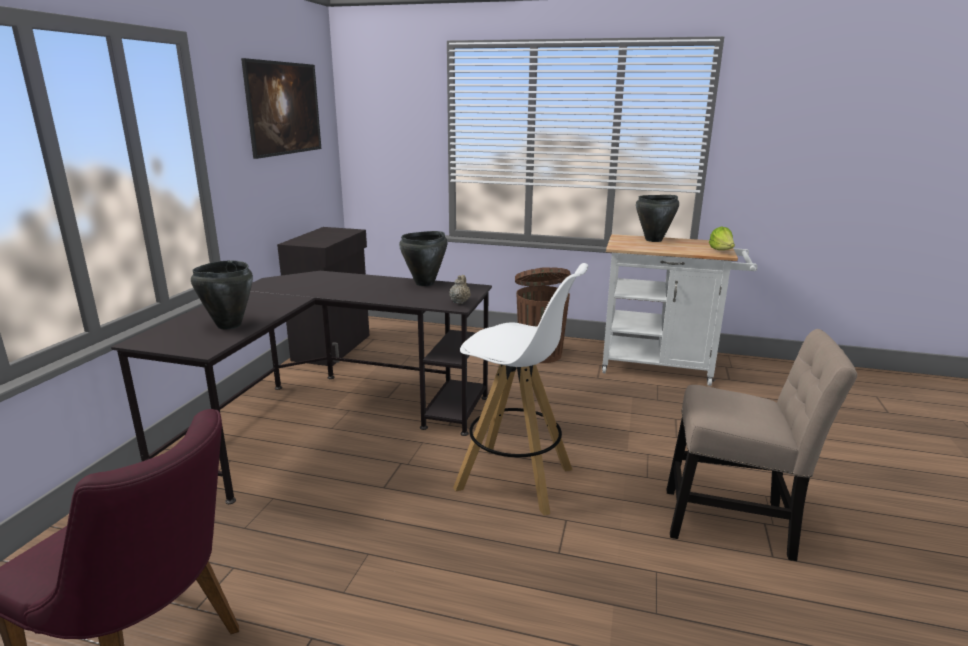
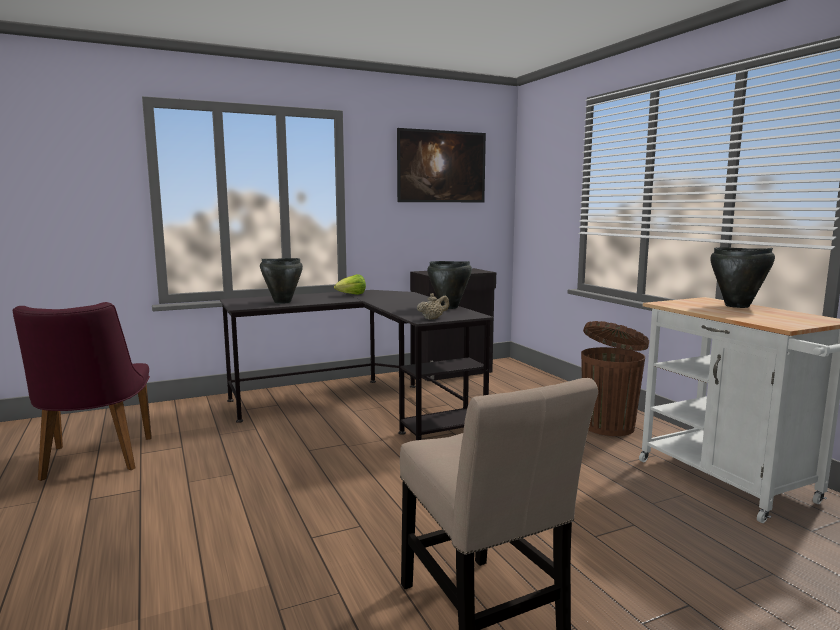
camera: 50 degrees right, 10 degrees down
white stool [453,263,588,515] -> none
lettuce [709,227,735,250] -> lettuce moved to [334,274,366,295]

